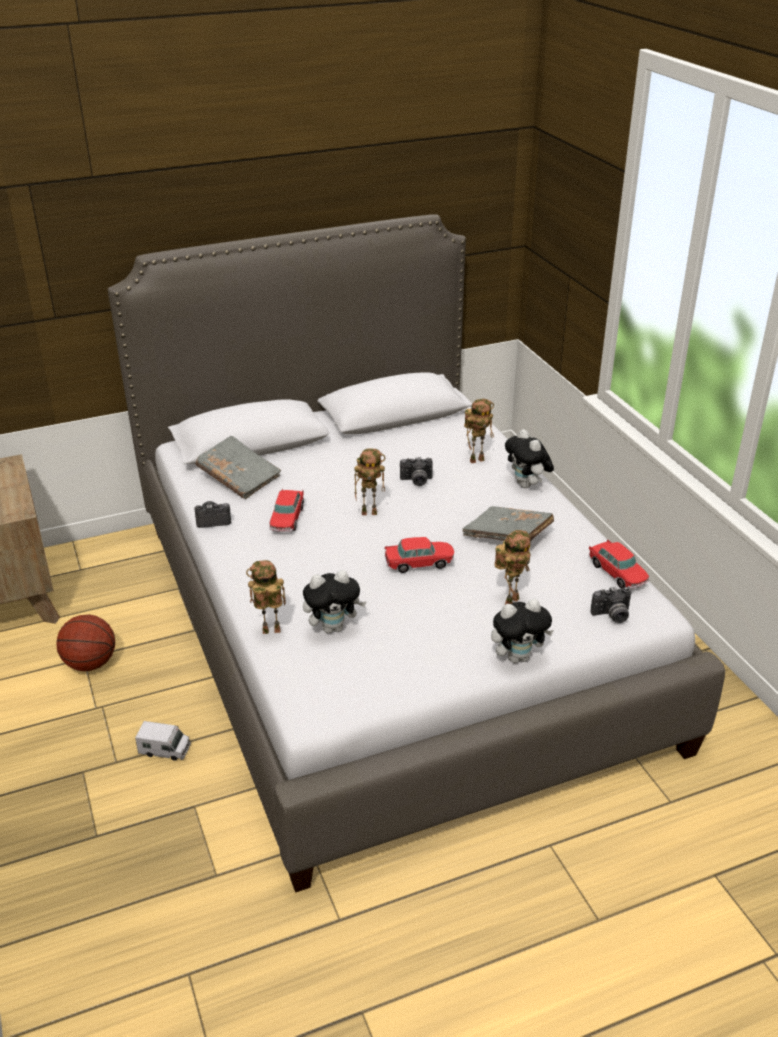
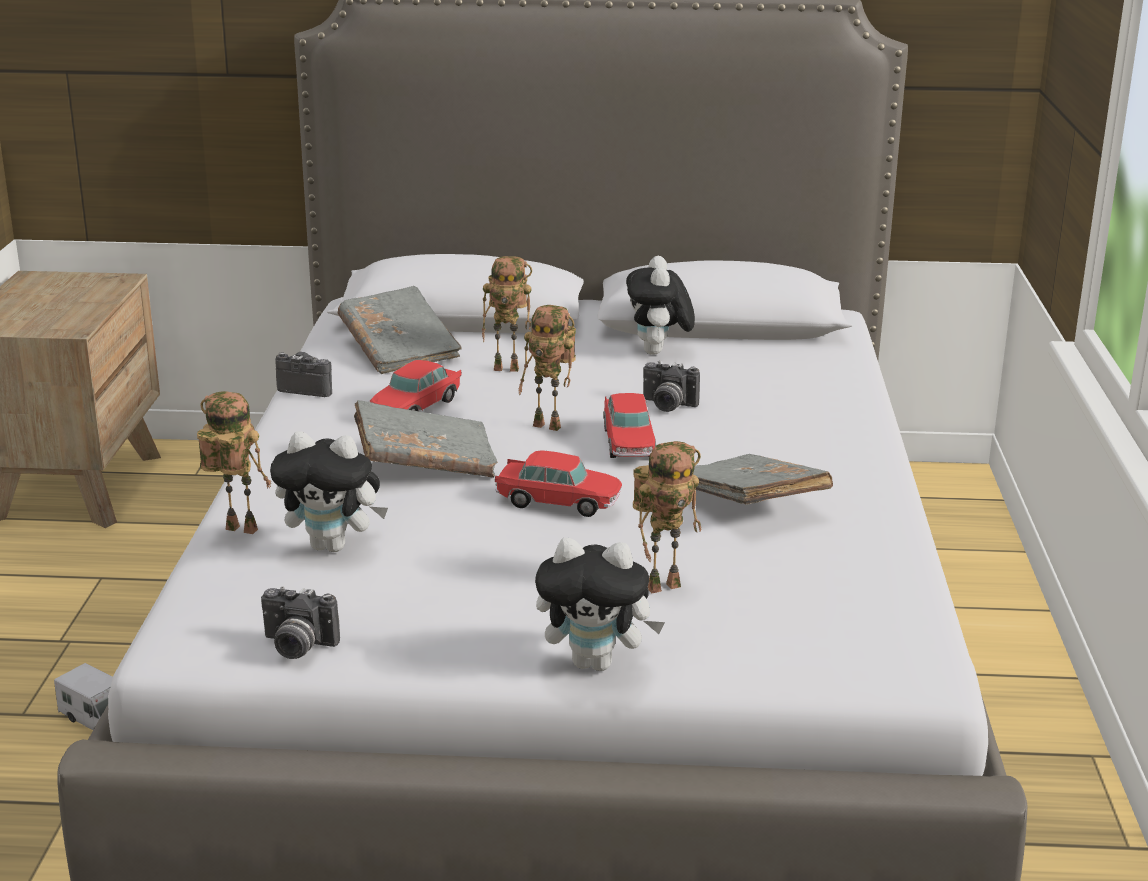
camera: 25 degrees right, 10 degrees down
basketball [57,614,115,671] -> none
toy robot [464,399,494,463] -> toy robot moved to [482,256,532,372]
plush toy [505,429,554,488] -> plush toy moved to [626,256,695,355]
toy car [589,539,649,589] -> toy car moved to [603,393,656,458]
camera [591,587,631,623] -> camera moved to [261,586,340,659]
none -> grey book [354,400,497,478]

